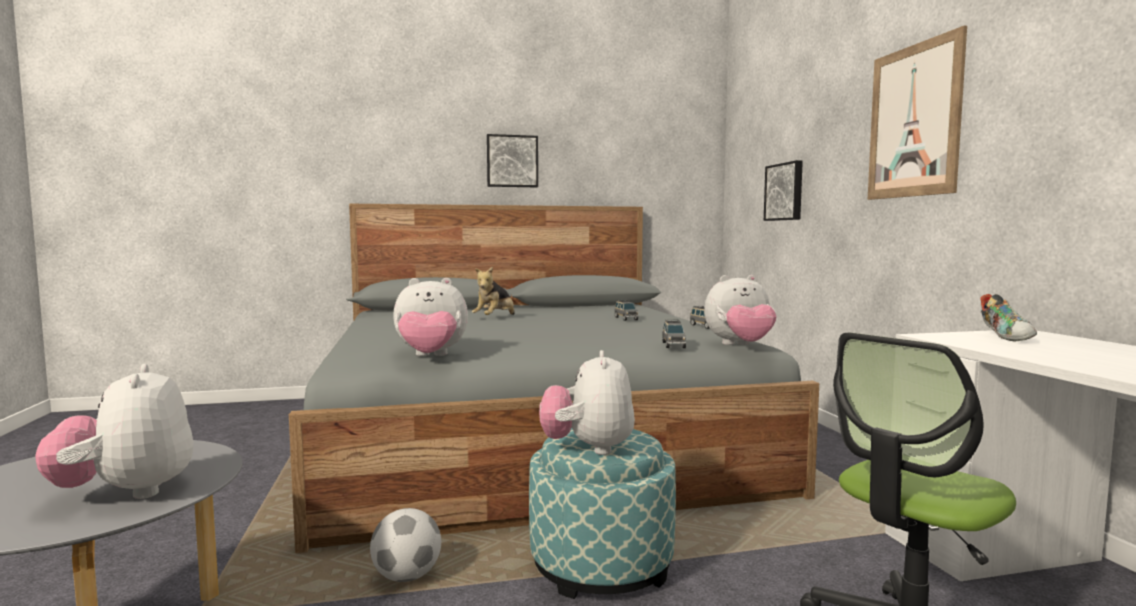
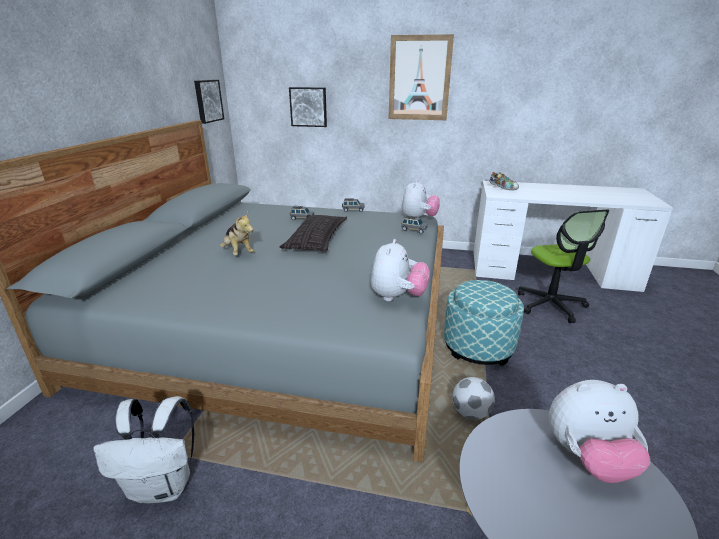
camera: 65 degrees left, 20 degrees up
picture [487,134,538,187] -> picture moved to [194,80,224,124]
plush toy [539,350,635,455] -> none
none -> white backpack [93,396,194,504]
none -> pillow [280,215,347,252]

